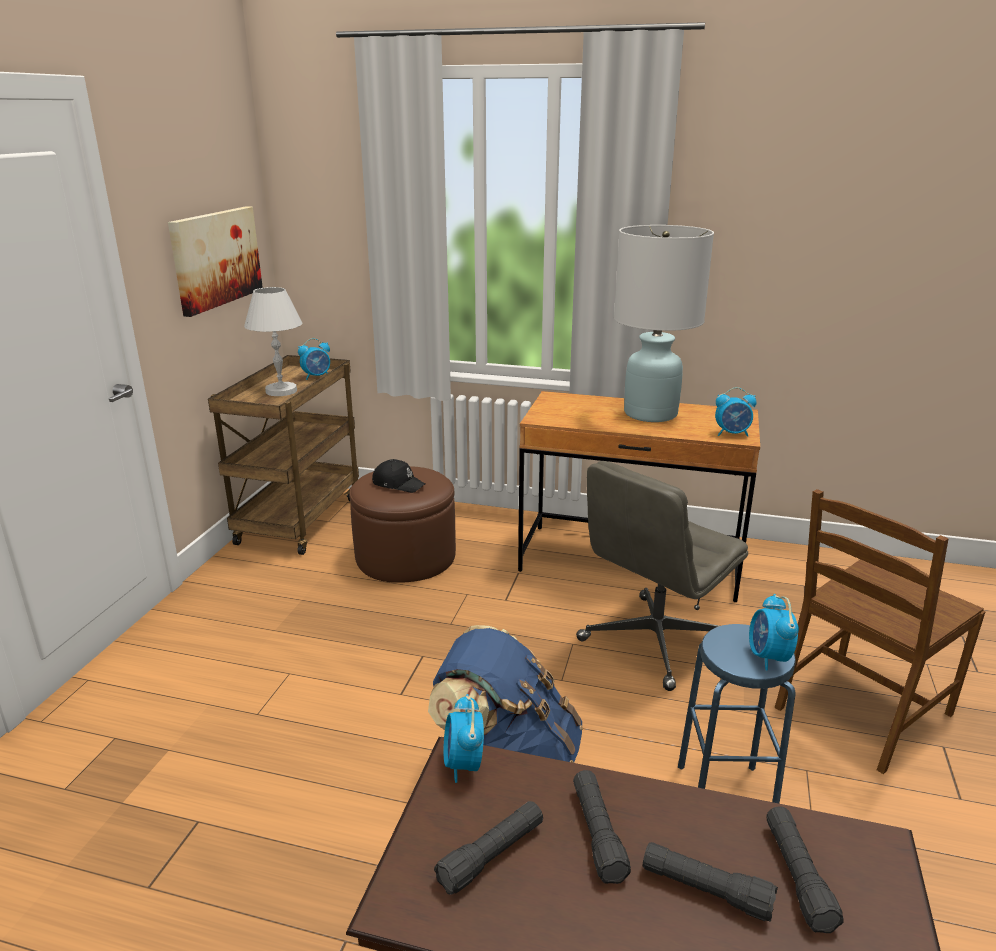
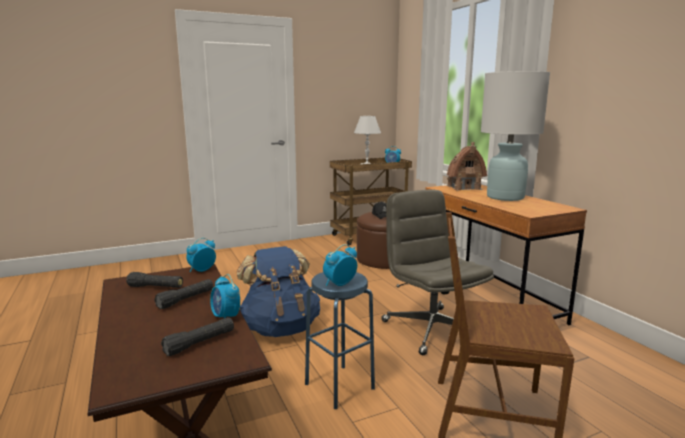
camera: 50 degrees right, 10 degrees down
picture [168,206,263,317] -> none
grey office chair [576,461,748,691] -> grey office chair turned 60 degrees clockwise [381,189,494,355]
black flashlight [643,842,778,922] -> none
alarm clock [715,387,757,437] -> alarm clock moved to [210,274,240,318]
none -> toy house [447,142,487,191]

